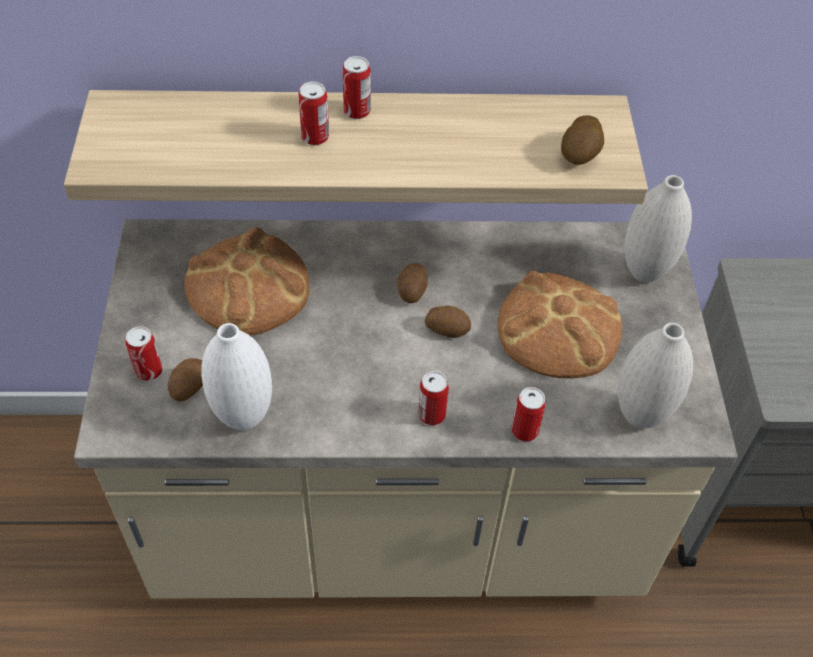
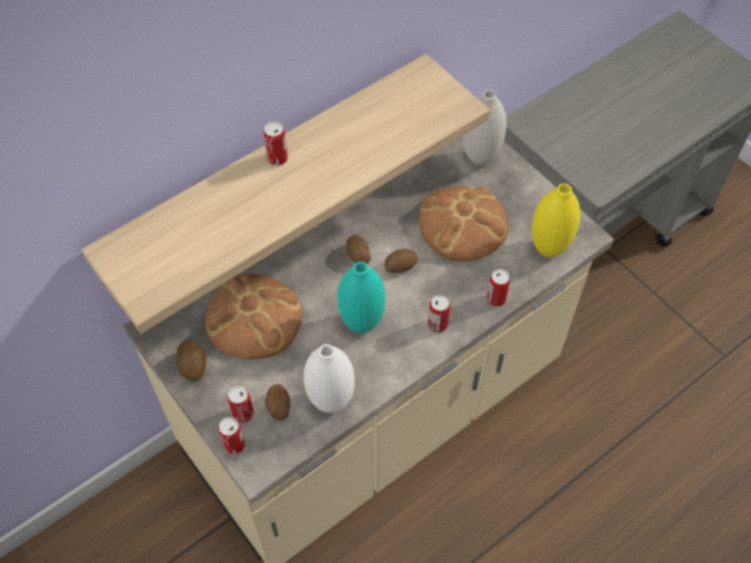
camera: 35 degrees left, 5 degrees up
can [298,82,329,145] -> can moved to [218,417,245,454]
potato [561,115,604,165] -> potato moved to [177,340,206,382]
white vase [618,323,693,429] -> yellow vase [532,183,580,257]
none -> turquoise vase [337,262,385,333]

